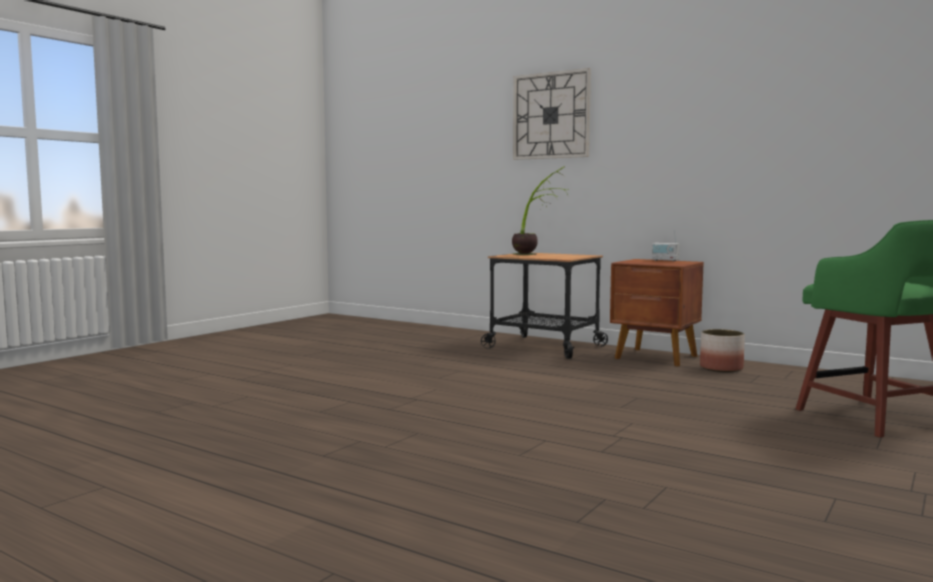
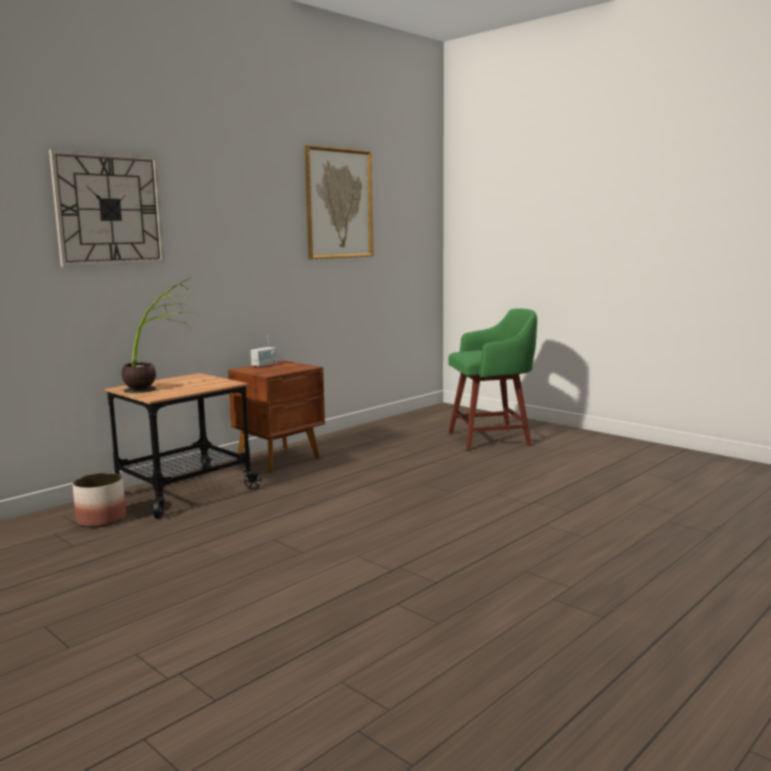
camera: 80 degrees left, 5 degrees up
planter [700,329,745,373] -> planter moved to [72,473,126,527]
none -> picture [305,145,374,259]

